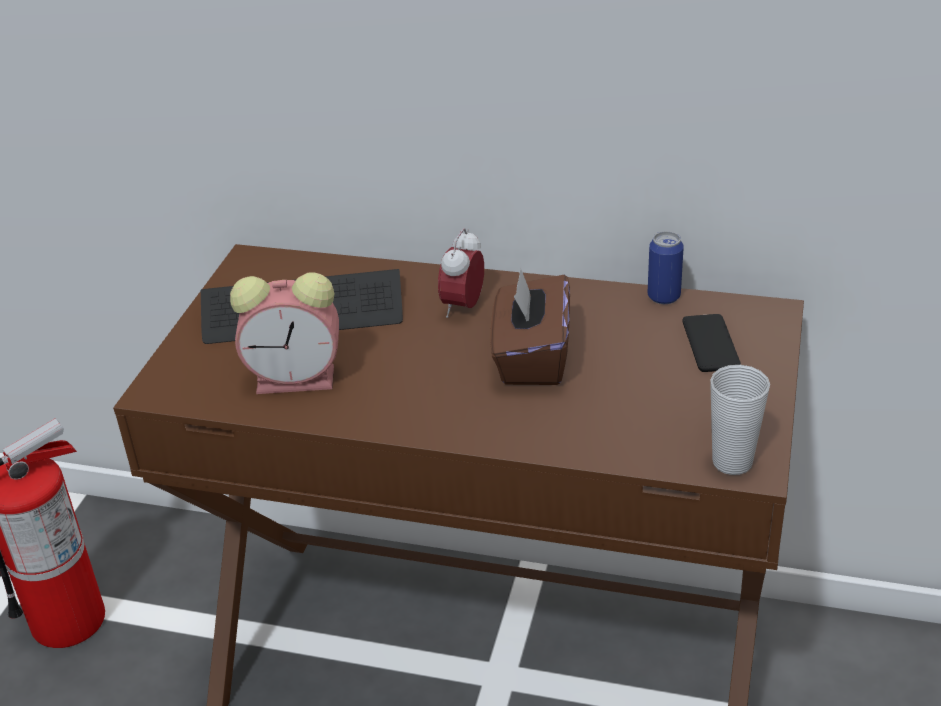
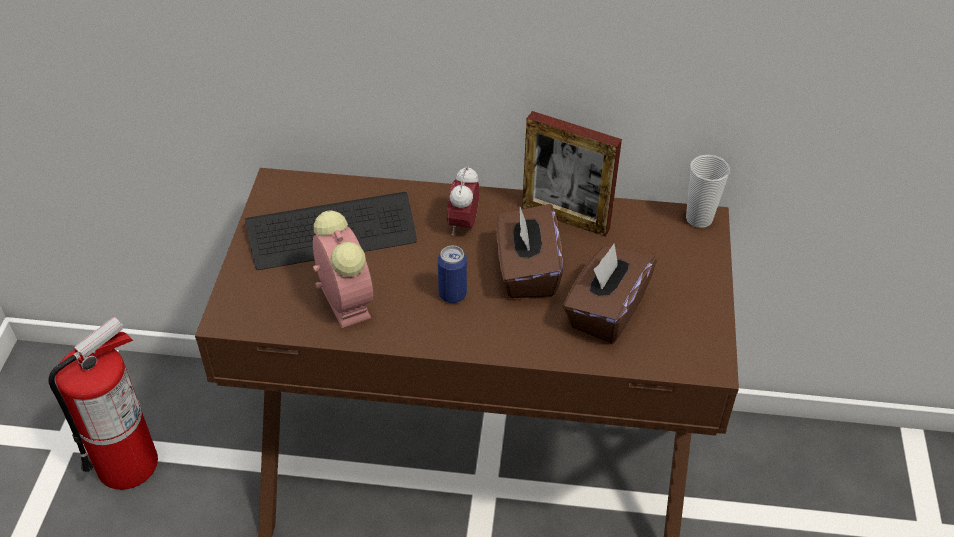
camera: 10 degrees left, 10 degrees up
alarm clock [230,272,339,394] -> alarm clock turned 105 degrees counterclockwise [313,210,373,328]
can [648,231,684,304] -> can moved to [438,246,467,303]
phone [682,314,741,372] -> none
cup [710,365,770,475] -> cup moved to [686,155,730,228]
none -> picture frame [522,111,622,237]
none -> brown tissue box [563,244,657,344]

